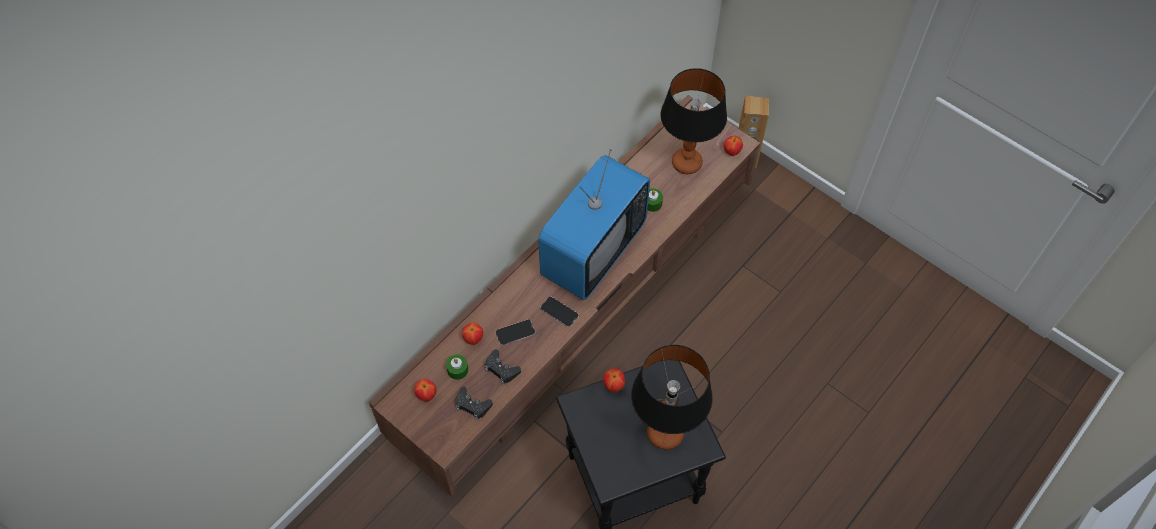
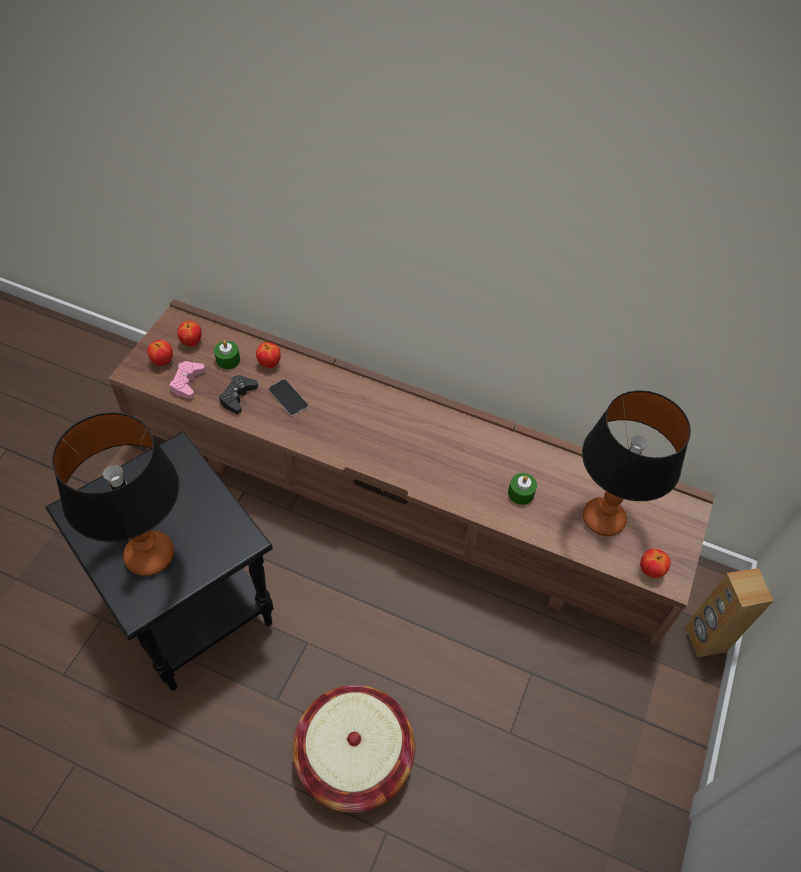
camera: 70 degrees right, 5 degrees down
black game controller [455,386,493,420] -> pink game controller [170,361,205,399]
television [538,149,650,300] -> none
phone [540,296,579,327] -> none
apple [603,369,625,392] -> apple moved to [147,340,173,366]
none -> basket [292,685,415,813]

